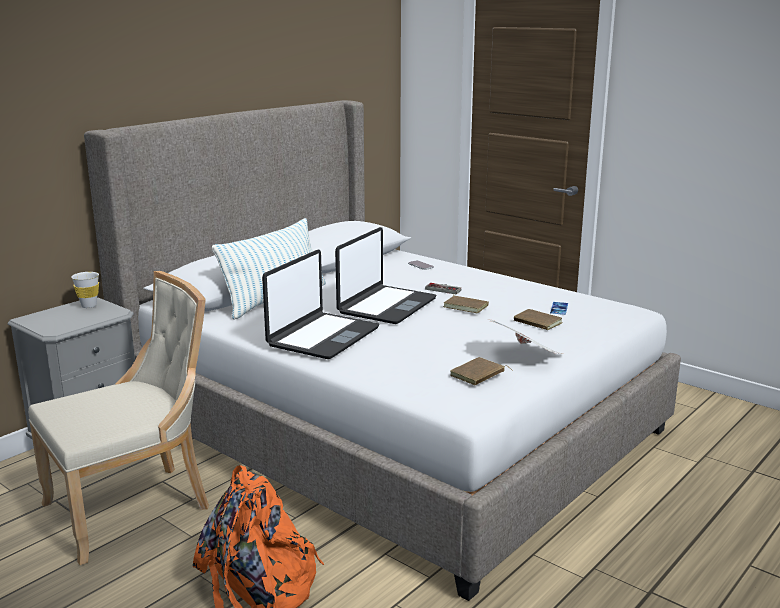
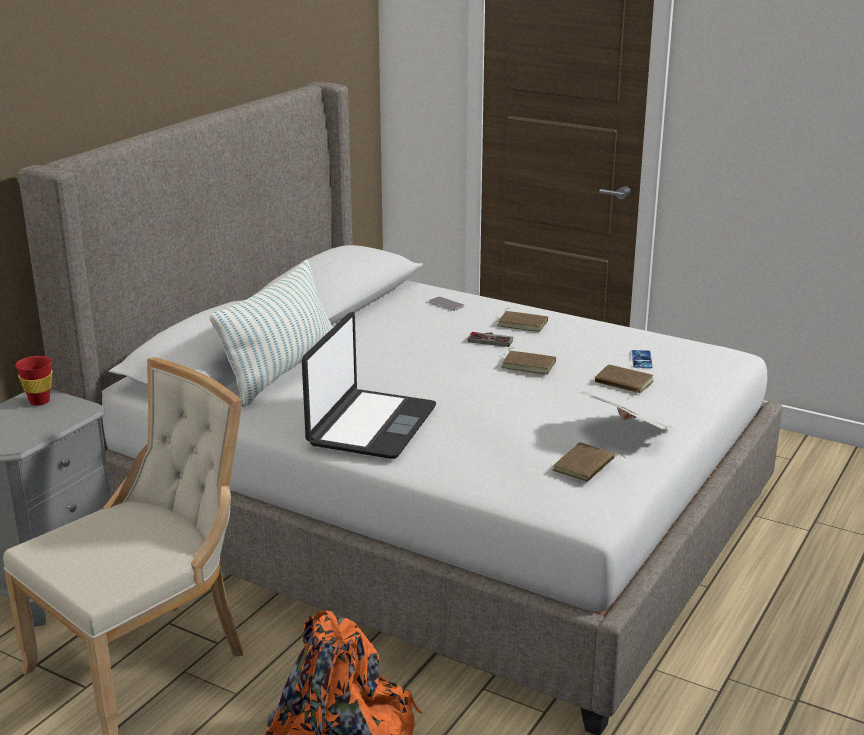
camera: 10 degrees left, 5 degrees up
white cup [71,272,99,308] -> red cup [15,356,52,406]
laptop [335,227,436,324] -> none
none -> brown book [497,308,548,332]

